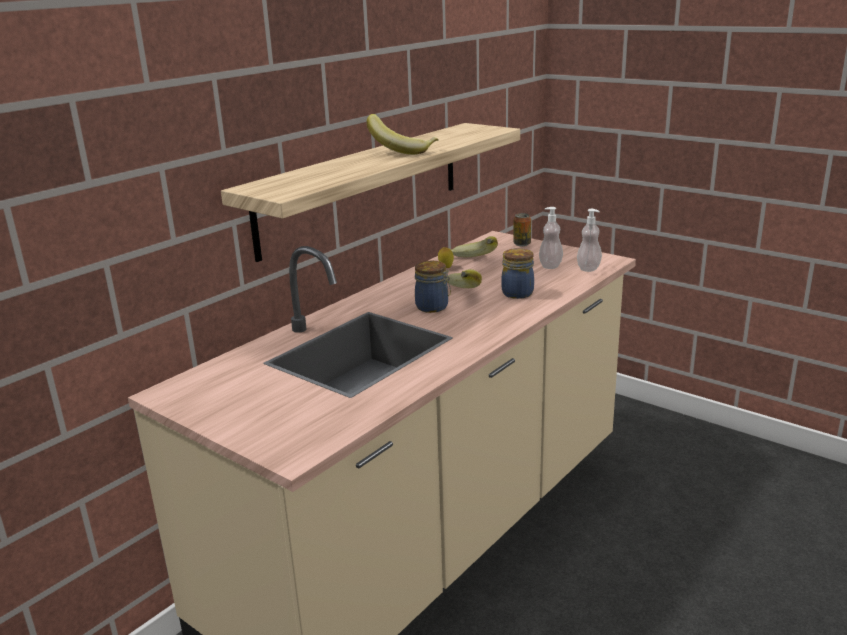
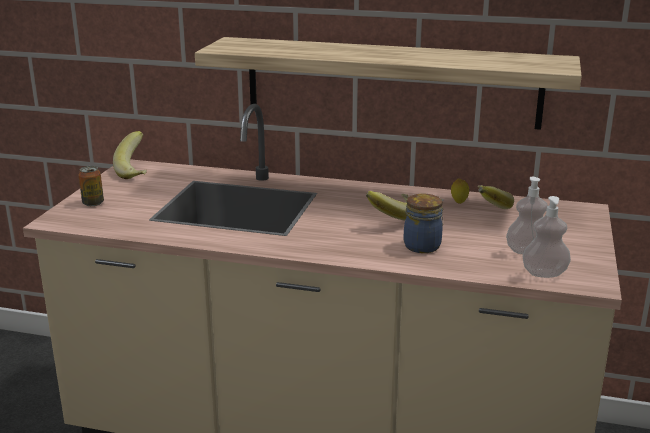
camera: 65 degrees right, 0 degrees up
banana [366,114,438,155] -> banana moved to [113,131,147,179]
jar [415,261,451,313] -> none
can [513,213,531,246] -> can moved to [78,166,104,206]

